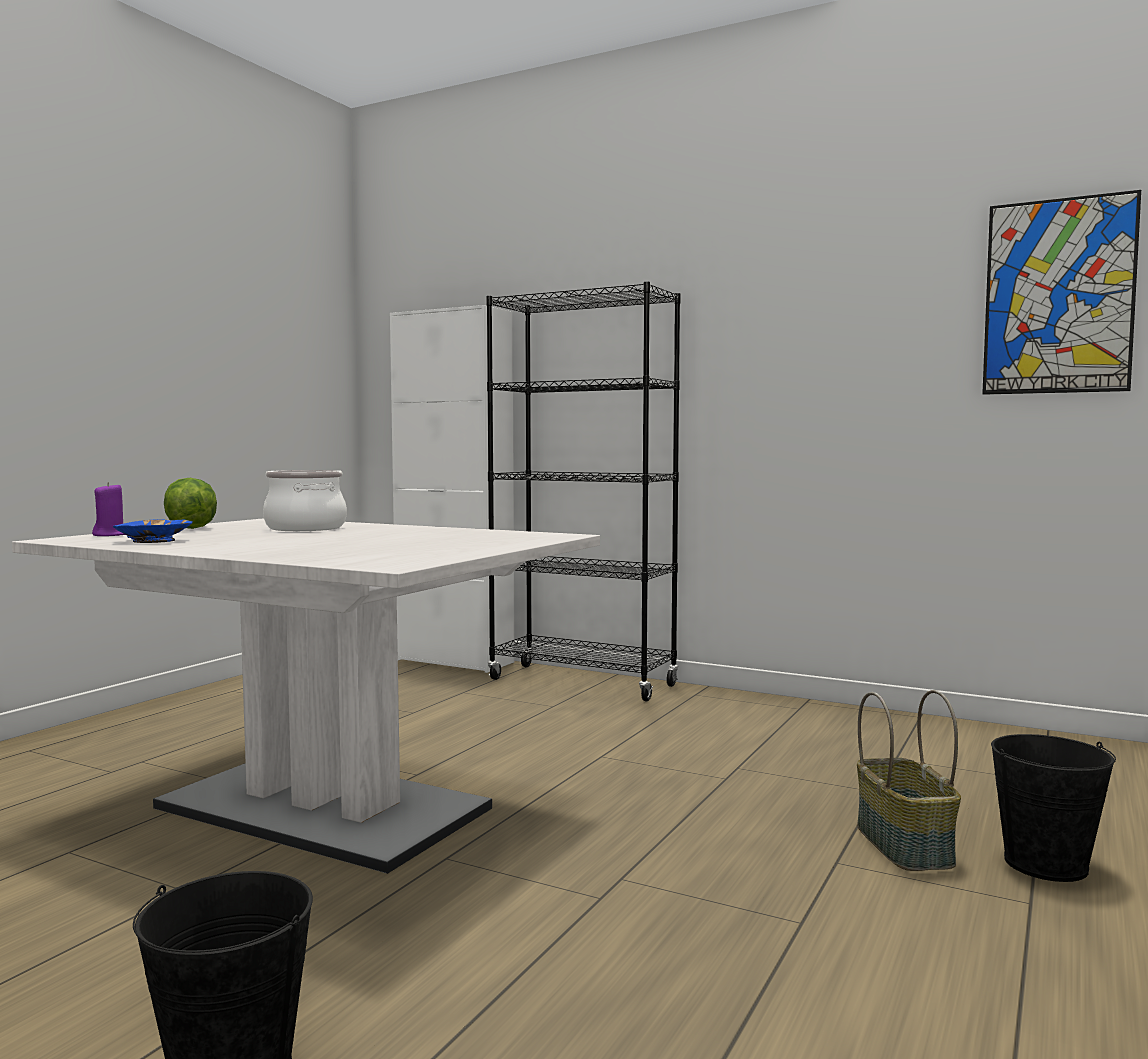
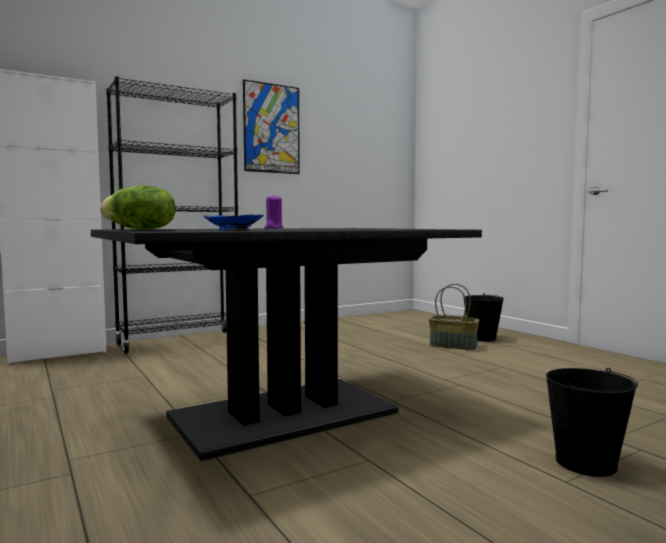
camera: 60 degrees left, 0 degrees up
white dining table [12,518,600,874] -> black dining table [91,228,482,461]
purple candle [92,482,125,536] -> purple candle moved to [264,194,284,229]
cooking pot [263,470,347,531] -> none
picture [982,190,1141,395] -> picture moved to [243,79,300,174]

